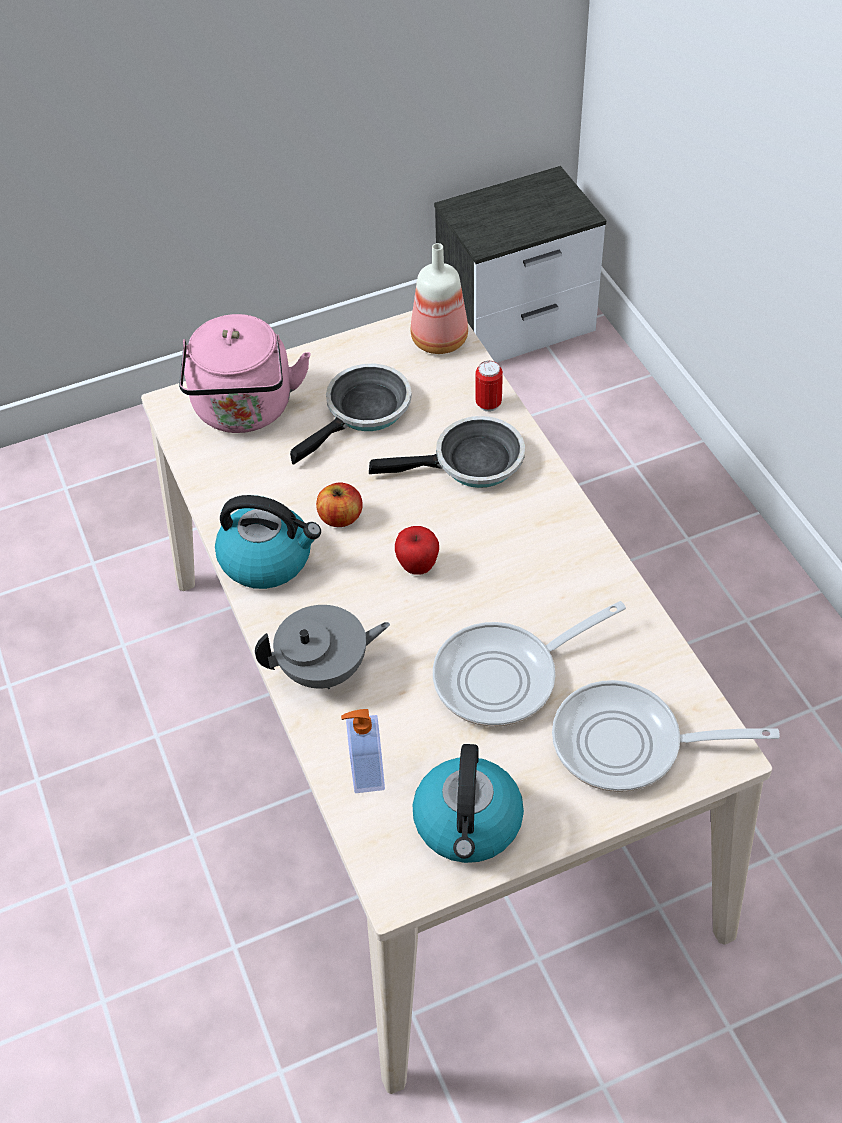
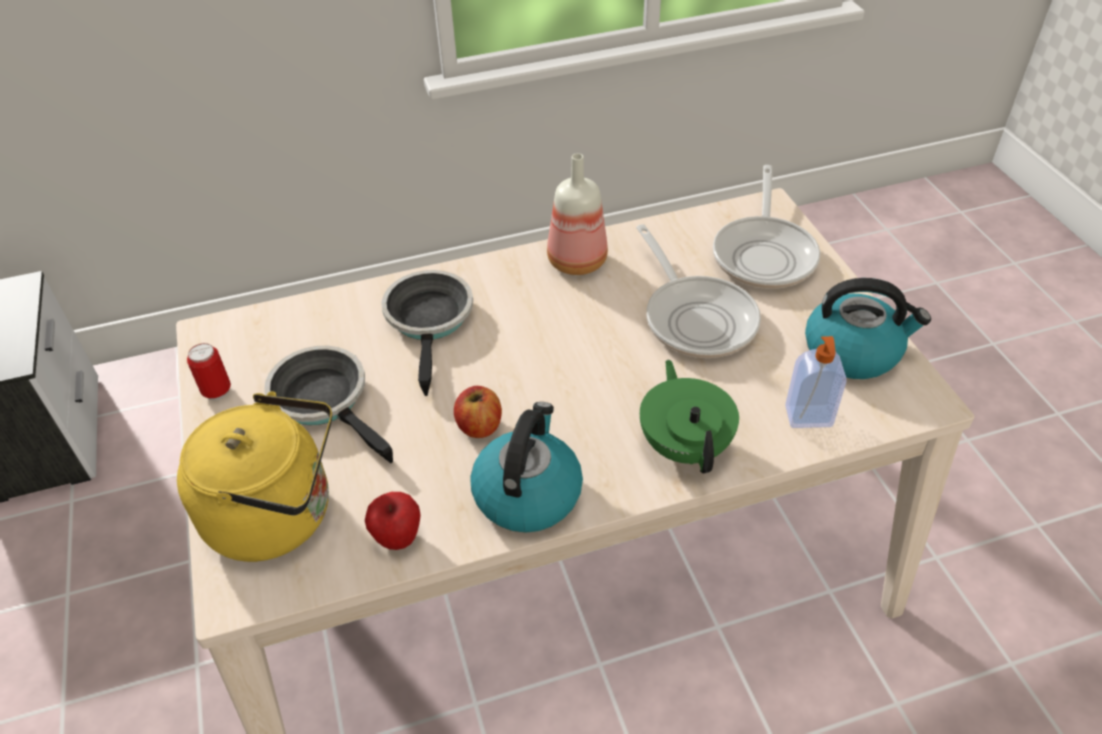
camera: 85 degrees left, 5 degrees down
pink kettle [179,314,311,433] -> yellow kettle [177,391,332,562]
grey teapot [255,605,390,689] -> green teapot [640,360,739,474]
apple [395,526,439,575] -> apple moved to [365,492,421,550]
bottle [411,243,468,354] -> bottle moved to [547,153,608,275]
can [476,361,503,412] -> can moved to [187,343,231,400]

